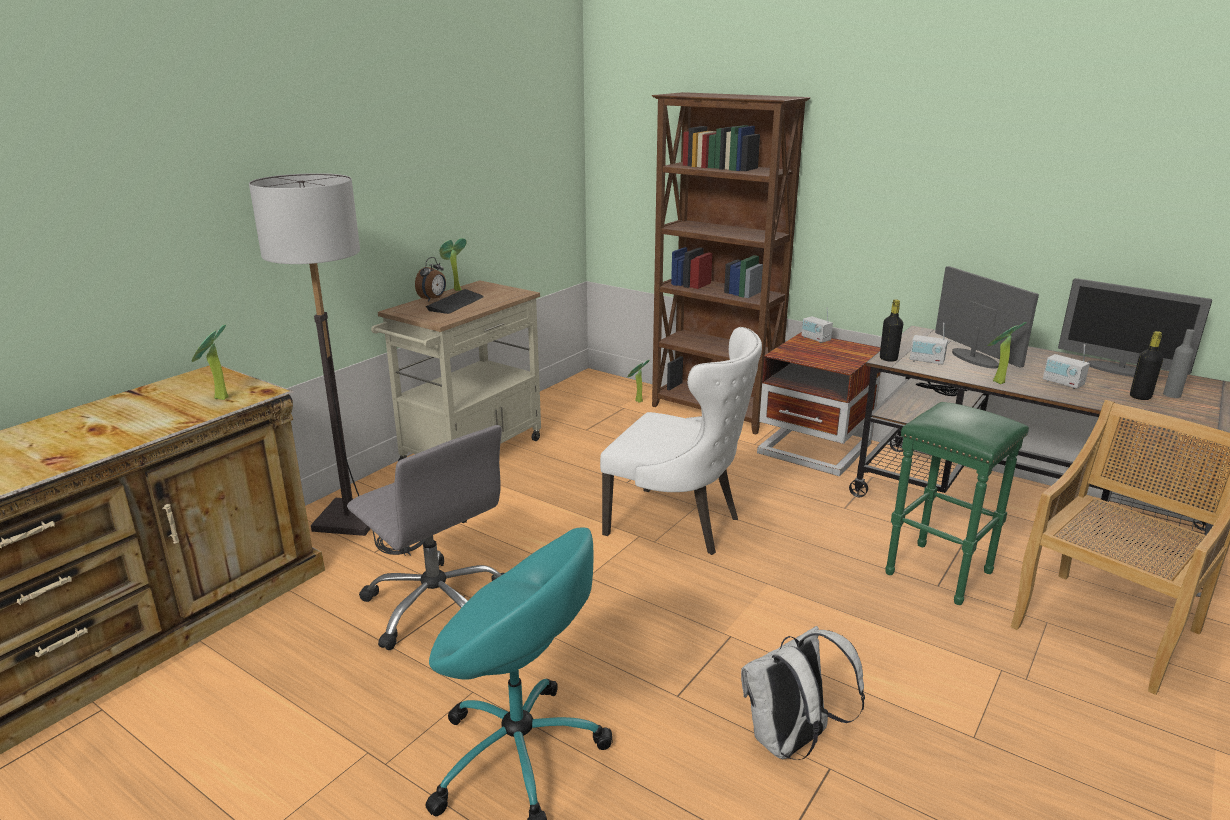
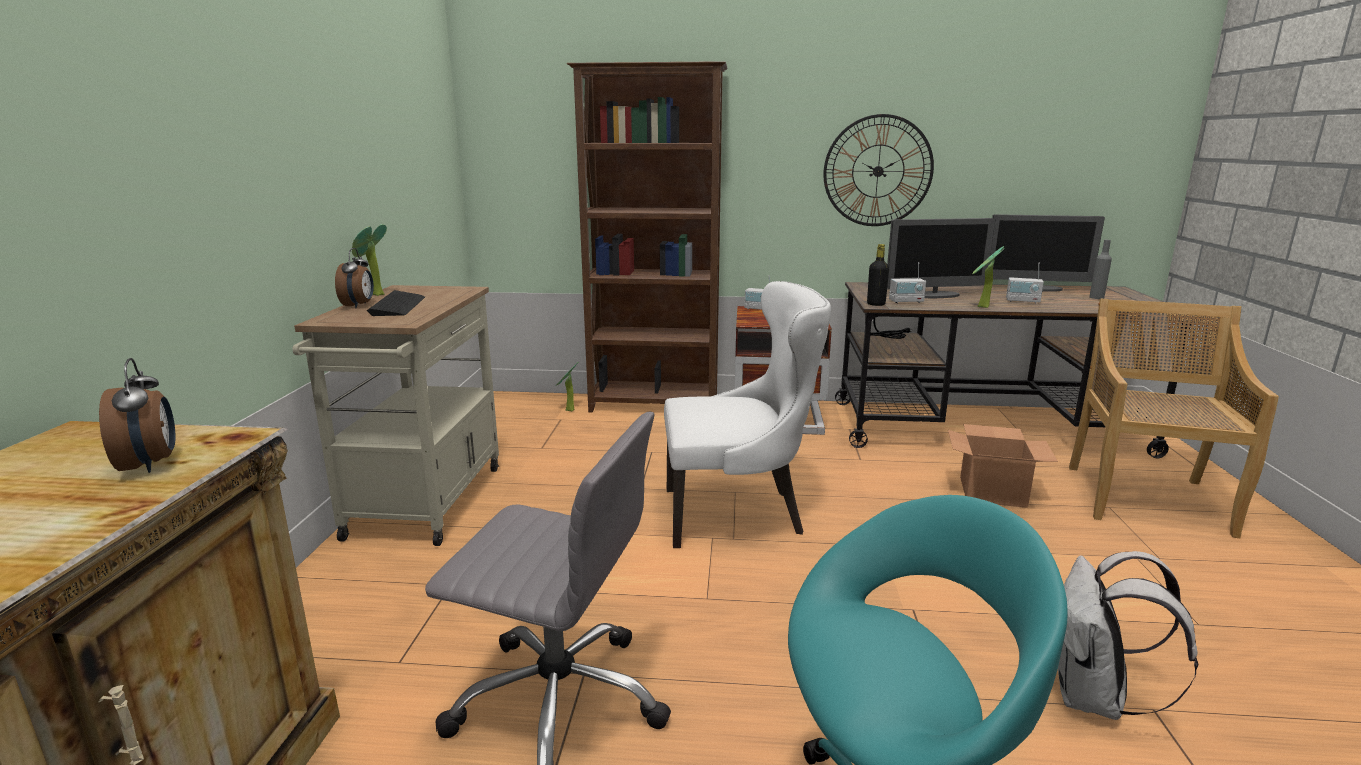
camera: 30 degrees left, 5 degrees down
potted plant [192,325,229,400] -> alarm clock [99,358,175,473]
floor lamp [249,173,425,556] -> none
green stool [885,402,1029,605] -> cardboard box [948,424,1058,508]
monitor [935,266,1039,369] -> monitor turned 135 degrees clockwise [887,218,996,298]
black bottle [1130,331,1163,400] -> none
none -> wall clock [823,114,934,226]

